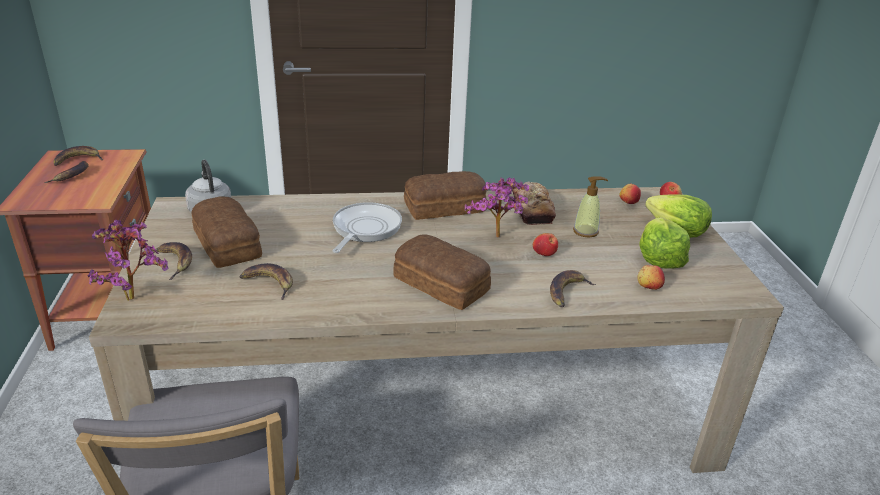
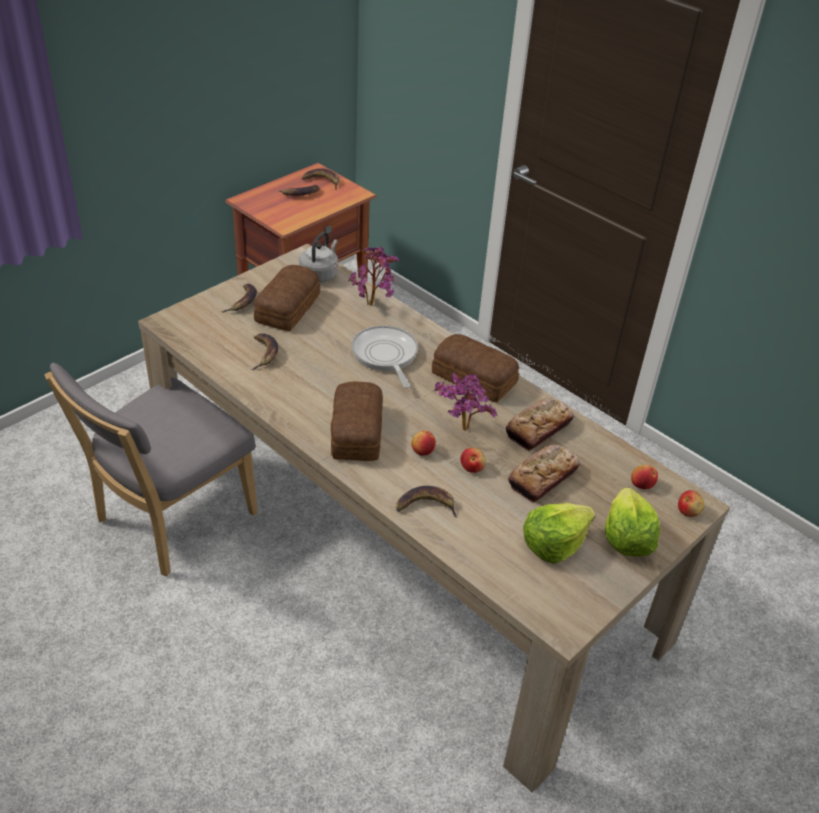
camera: 50 degrees right, 10 degrees up
potted plant [88,220,168,301] -> potted plant moved to [348,247,399,306]
frying pan [332,202,402,253] -> frying pan turned 90 degrees counterclockwise [352,325,418,388]
soap dispenser [573,176,608,237] -> bread [508,444,580,503]
apple [637,265,665,290] -> apple moved to [411,430,435,456]

